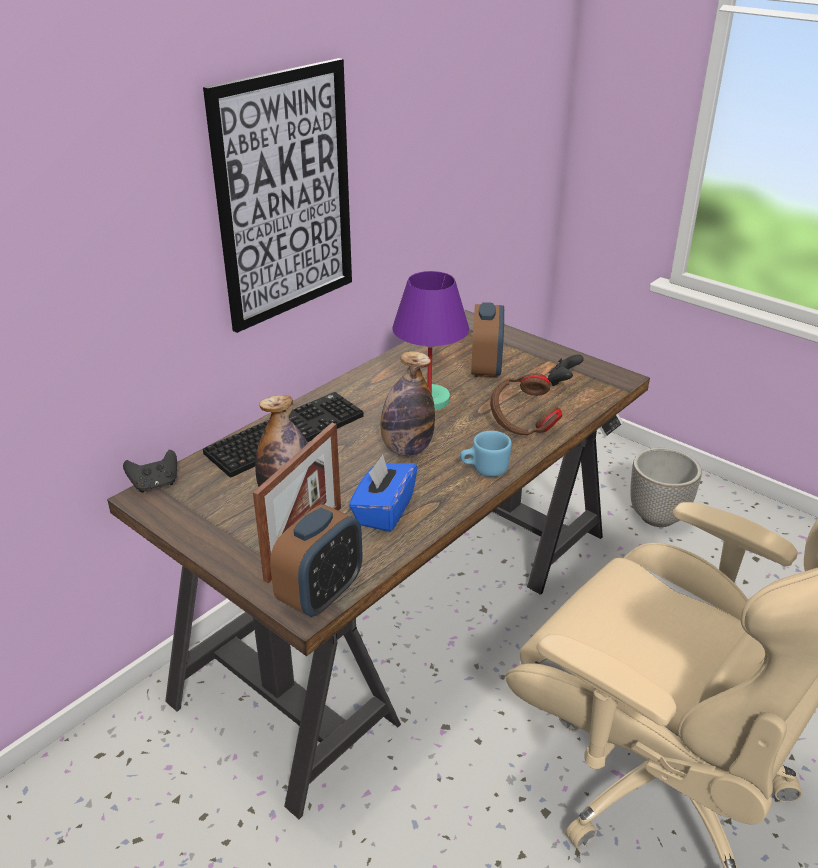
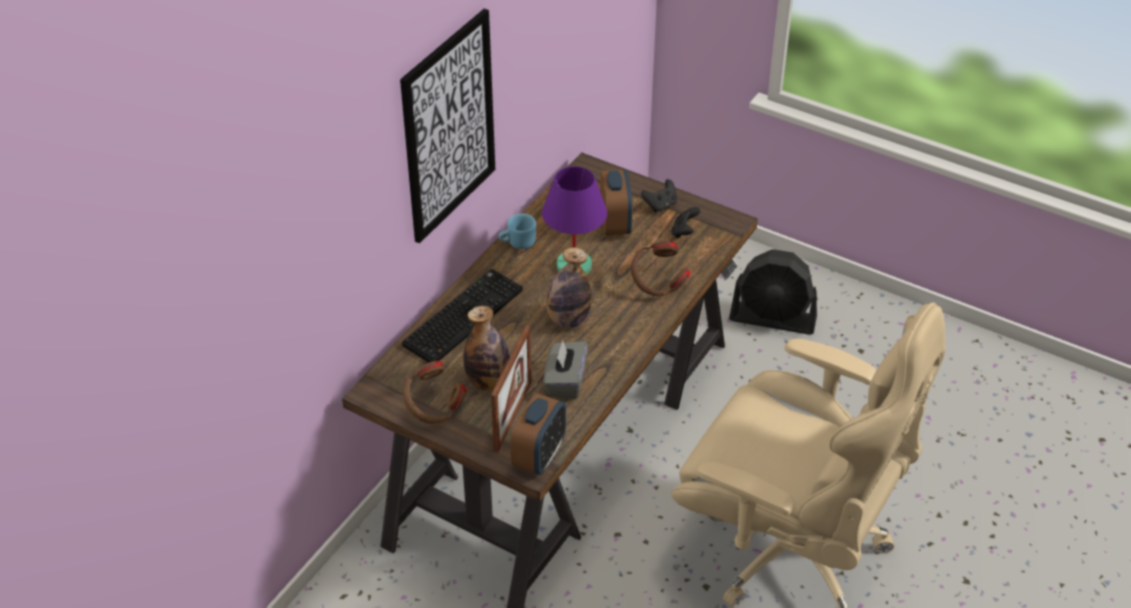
camera: 10 degrees left, 10 degrees up
black game controller [123,450,177,493] -> black game controller moved to [641,179,677,212]
blue tissue box [349,455,417,532] -> grey tissue box [544,341,588,399]
blue mug [460,431,512,477] -> blue mug moved to [498,214,536,249]
planter [630,448,702,527] -> black fan [729,249,817,335]
none -> brown headphones [403,361,466,424]

